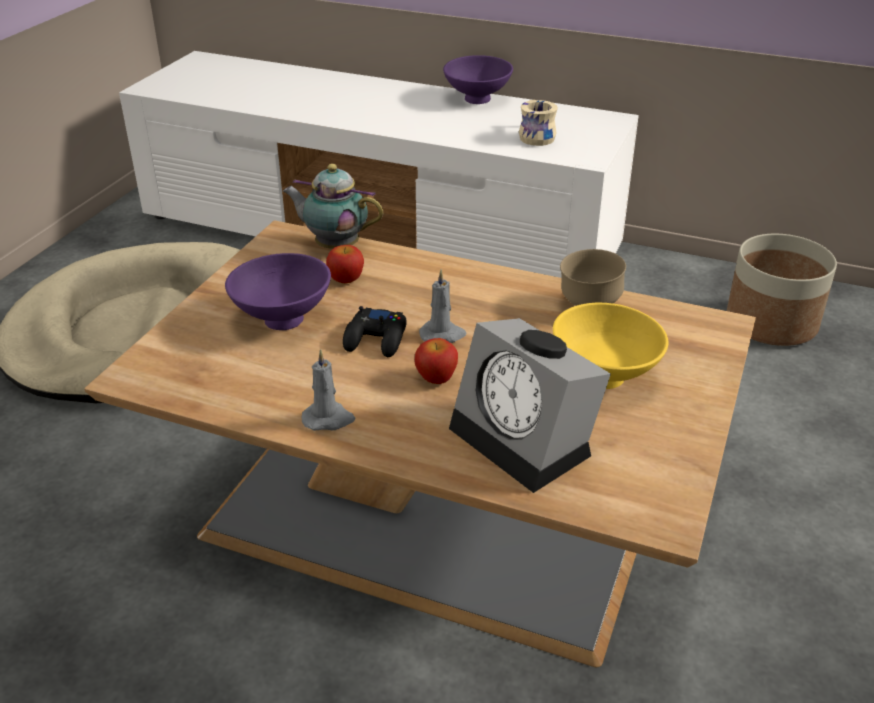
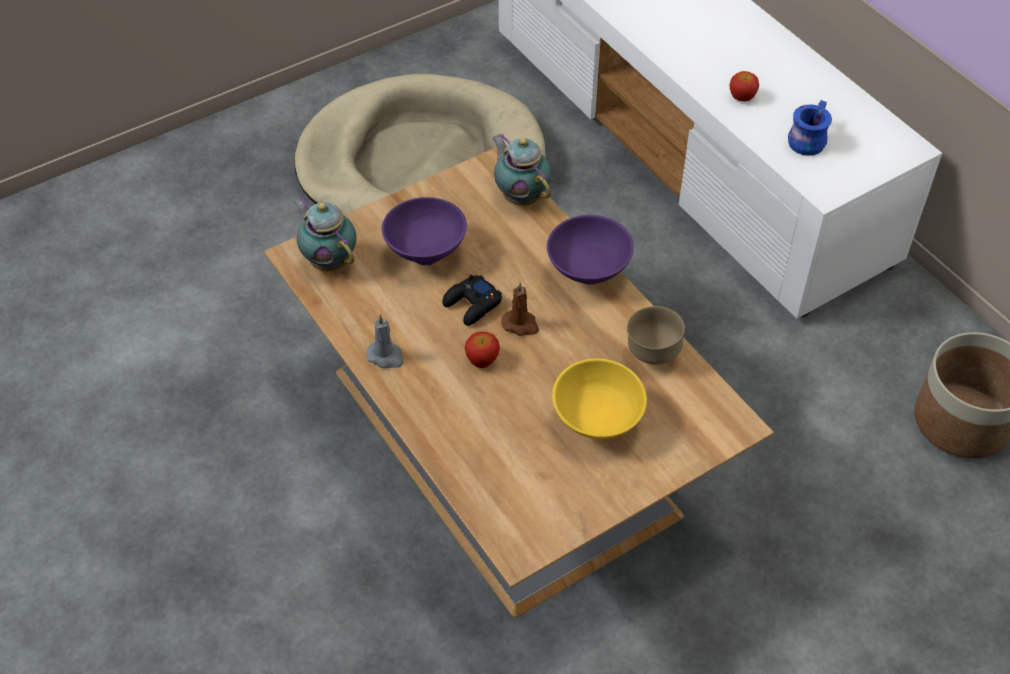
camera: 35 degrees right, 15 degrees up
apple [326,245,364,283] -> apple moved to [730,71,759,102]
grey candle [419,269,466,343] -> brown candle [501,282,539,336]
purple bowl [443,55,513,104] -> purple bowl moved to [547,215,634,284]
alarm clock [449,318,611,493] -> none
beige mug [519,100,558,146] -> blue mug [788,100,832,156]
none -> teapot [294,197,357,271]

